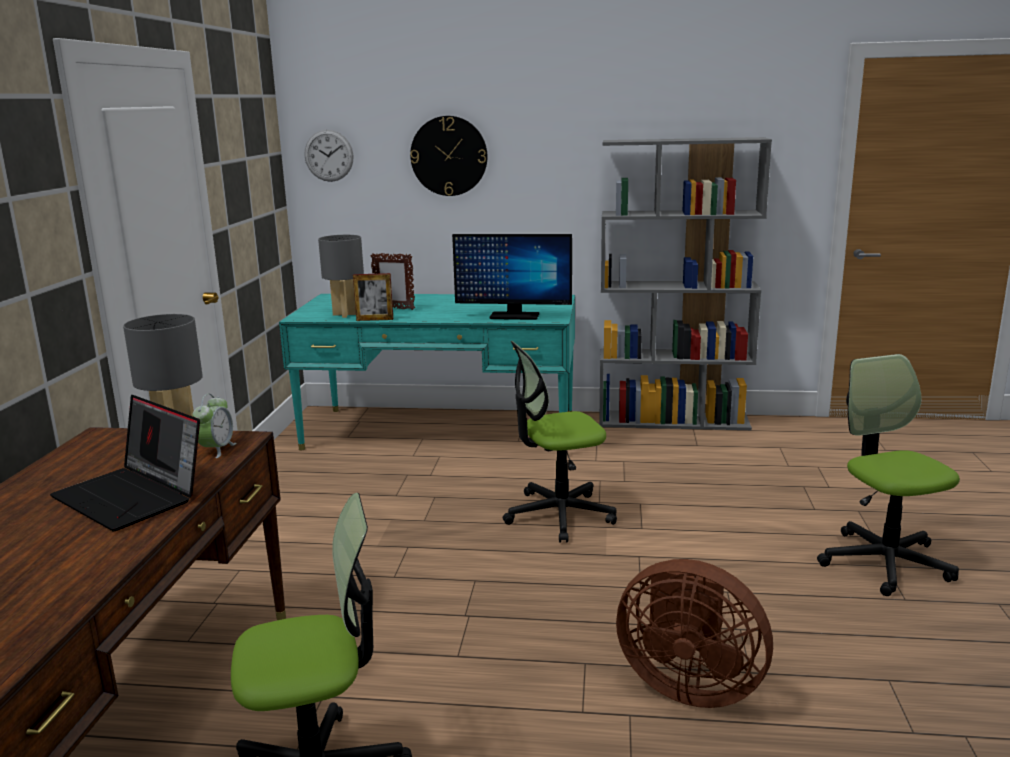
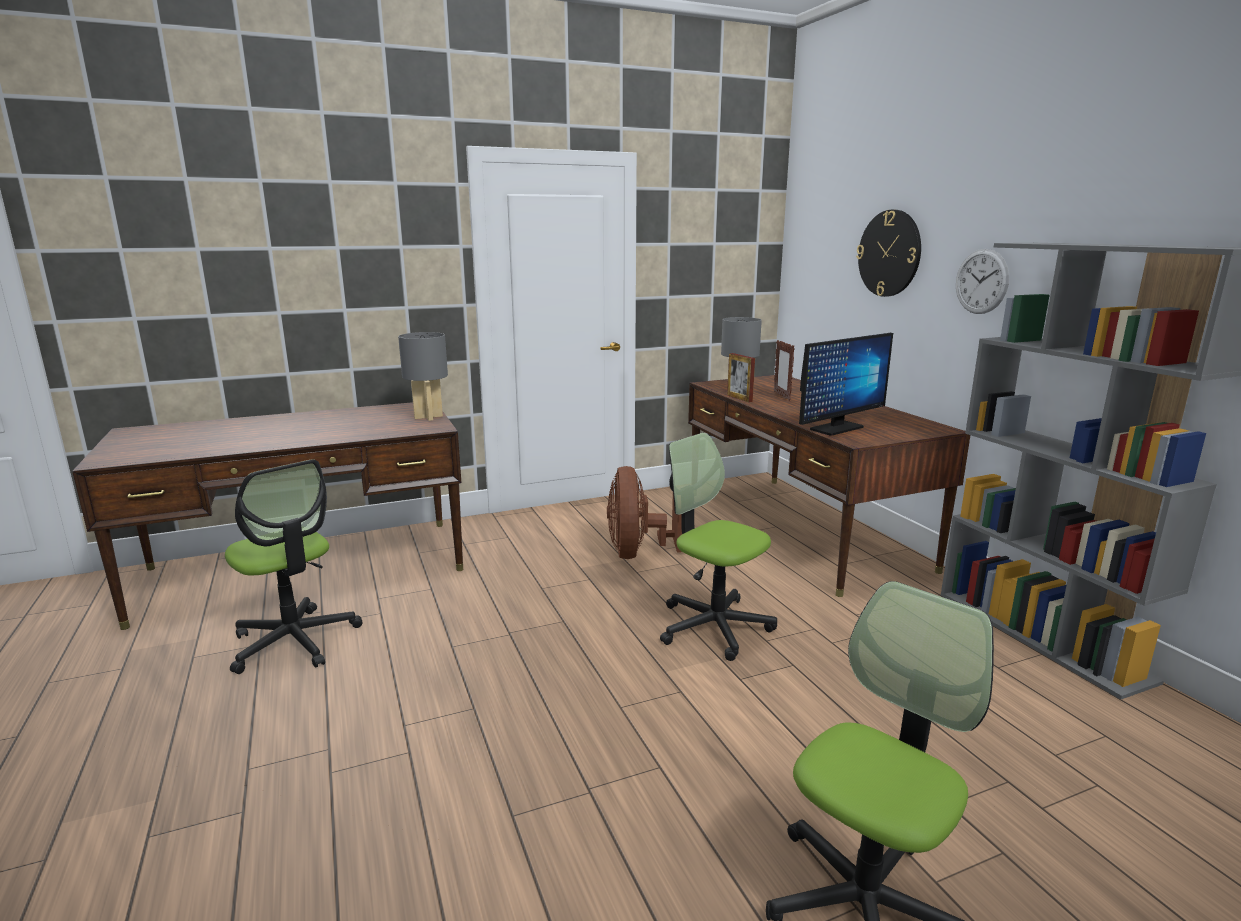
camera: 60 degrees right, 0 degrees up
laptop [50,395,200,531] -> none
alarm clock [192,394,236,458] -> none
turquoise desk [279,294,575,450] -> brown desk [688,375,970,597]
wall clock [305,130,354,182] -> wall clock moved to [956,249,1009,314]
monitor [452,234,572,320] -> monitor turned 105 degrees counterclockwise [799,333,893,436]
brown fan [616,559,773,708] -> brown fan moved to [607,466,682,559]

